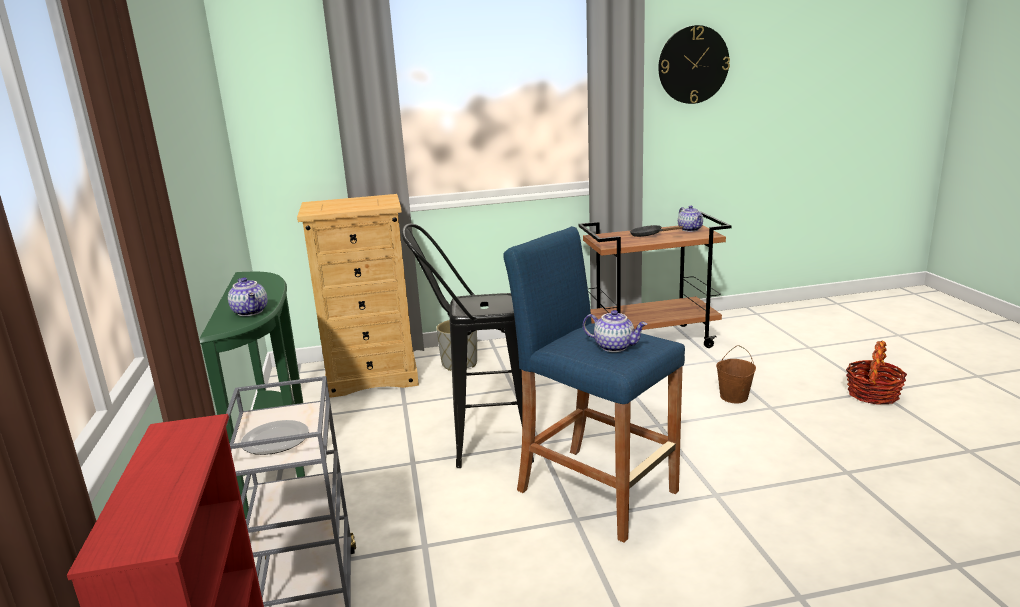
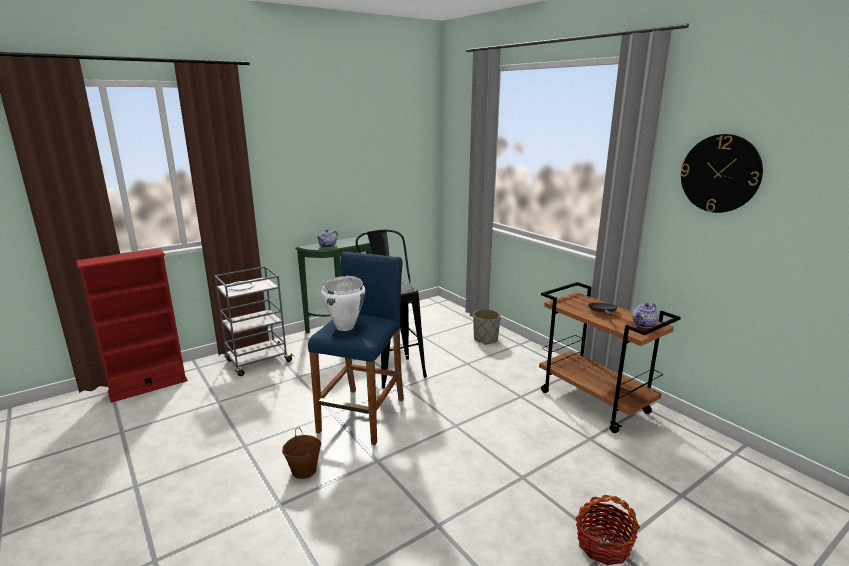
camera: 65 degrees right, 0 degrees up
beige dresser [297,194,419,398] -> none
teapot [583,310,647,352] -> white cooking pot [321,276,365,331]
brown bucket [716,345,756,404] -> brown bucket moved to [282,428,321,479]

